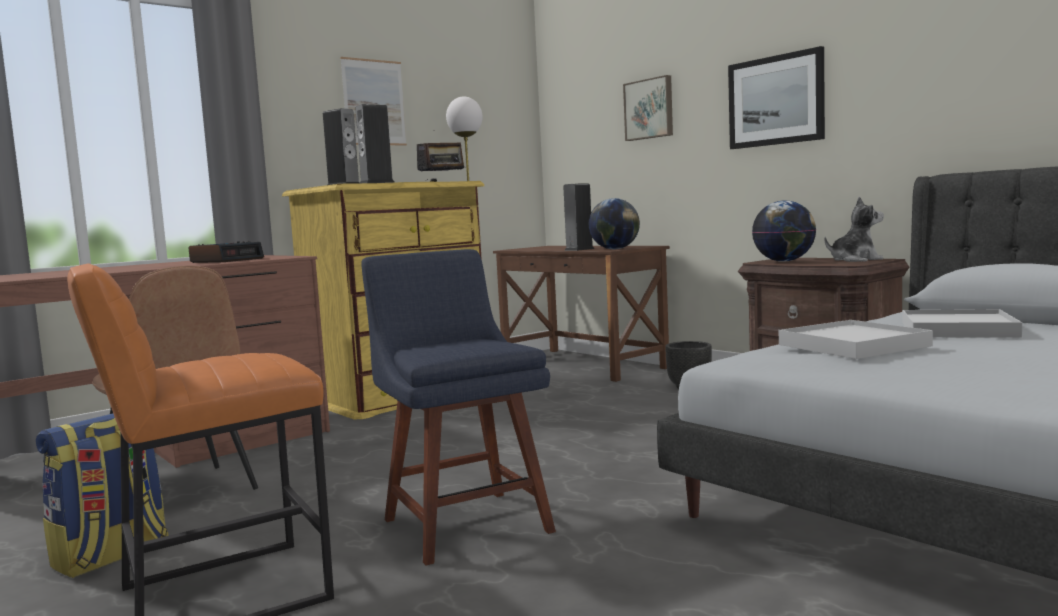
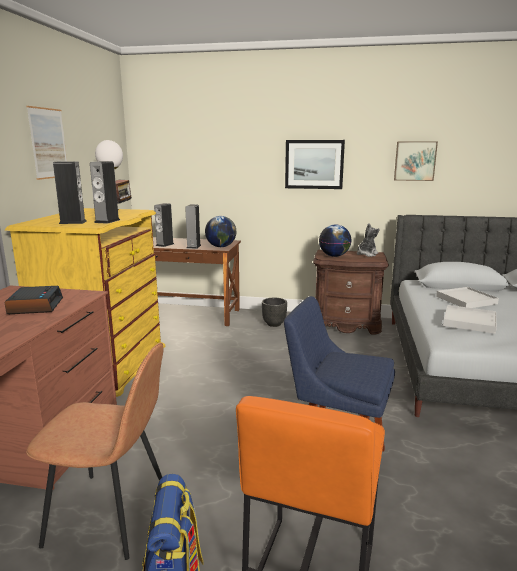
camera: 40 degrees left, 10 degrees up
picture [623,75,673,141] -> picture moved to [394,141,438,181]
none -> speaker [154,203,174,247]

